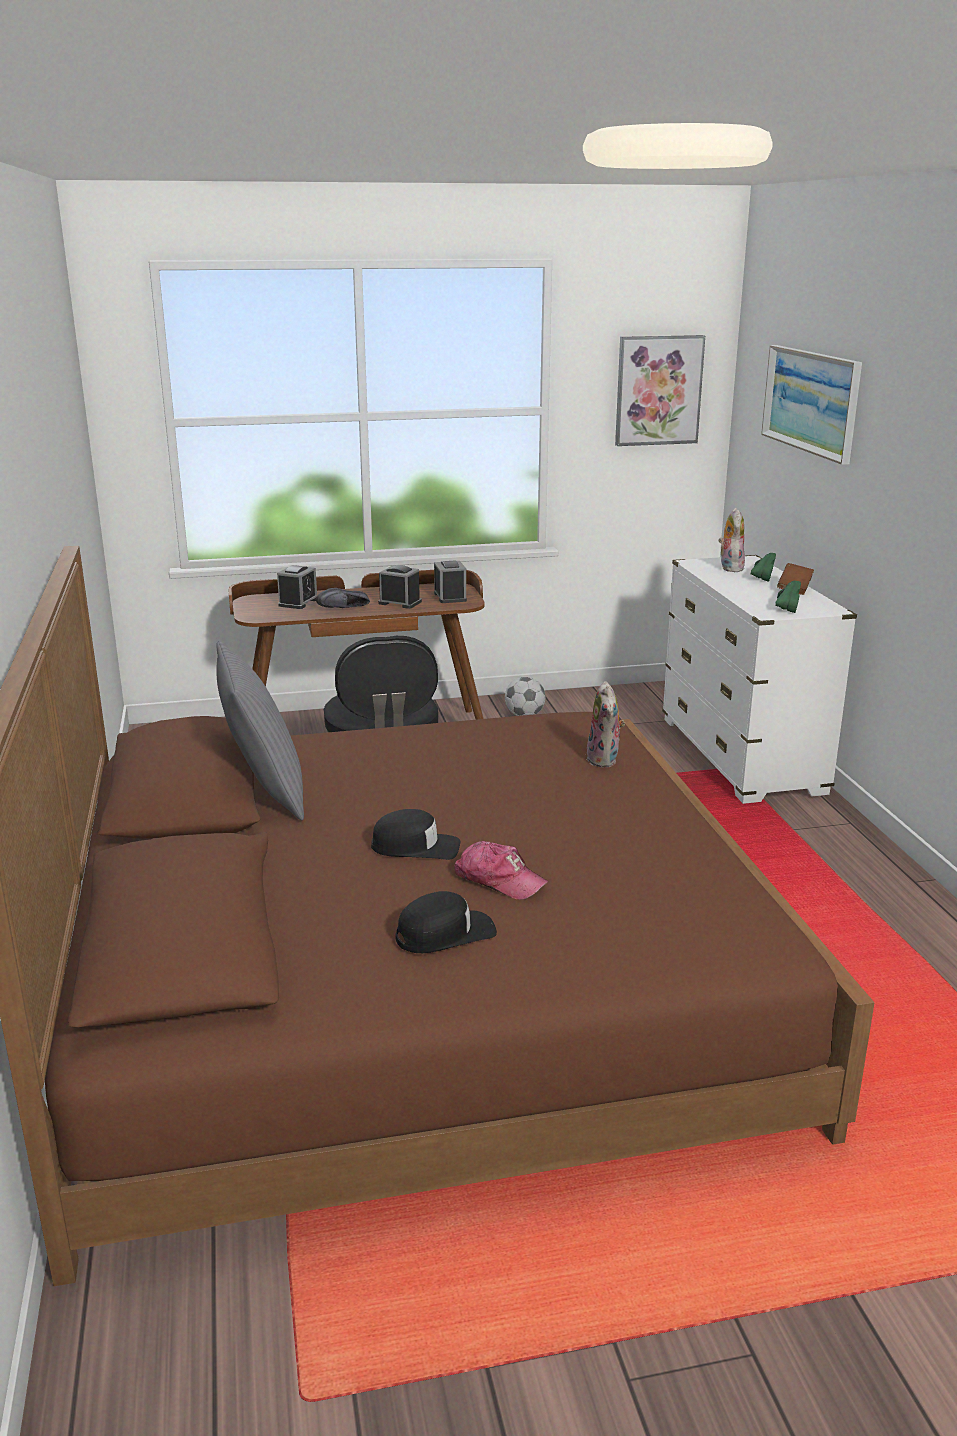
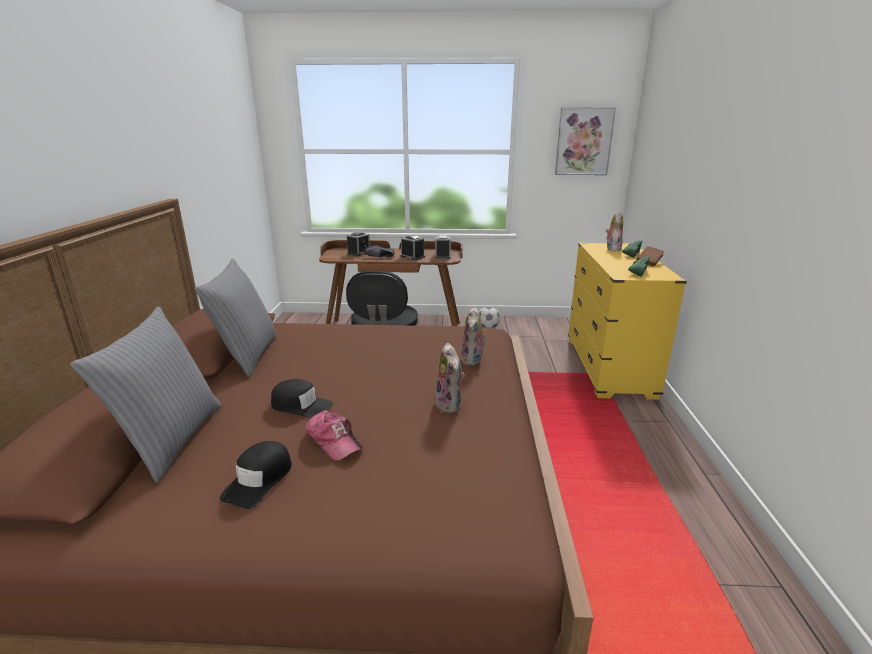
camera: 15 degrees right, 0 degrees up
black cap [395,891,497,953] -> black cap turned 120 degrees clockwise [220,441,292,509]
white dresser [662,555,857,804] -> yellow dresser [568,243,687,400]
picture [761,345,862,465] -> none
none -> grey pillow [70,307,222,482]
none -> plush toy [435,343,465,413]

